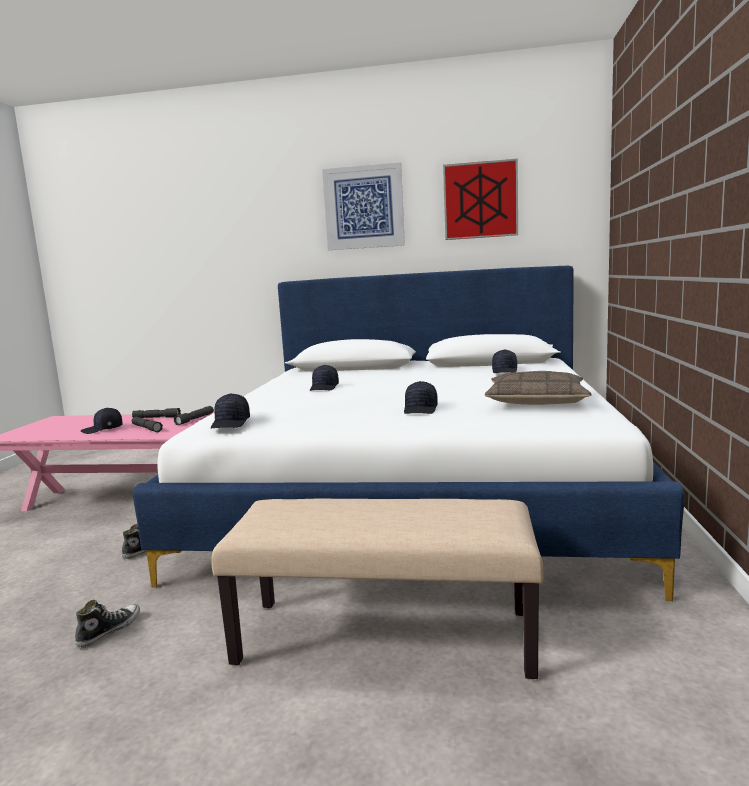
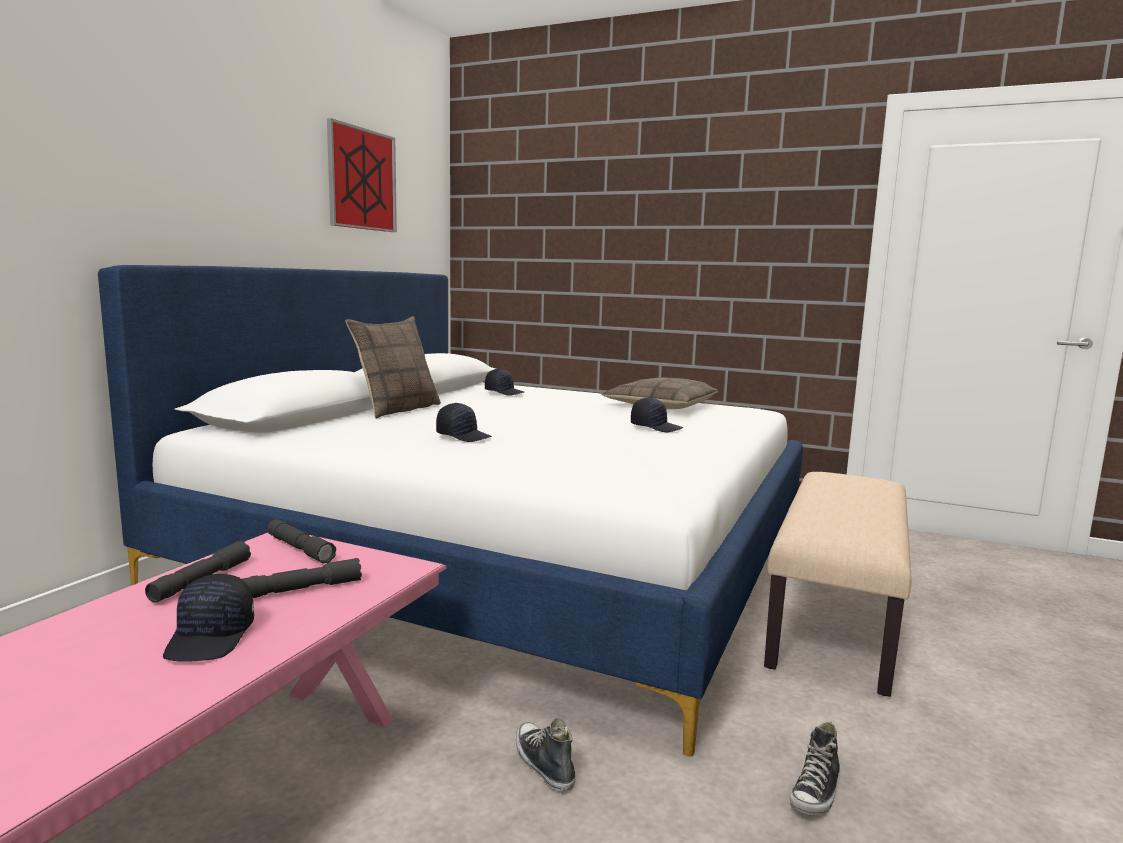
camera: 75 degrees left, 0 degrees up
shoe [75,600,140,648] -> shoe turned 105 degrees counterclockwise [789,722,840,816]
black cap [211,394,250,428] -> none
picture [322,162,405,250] -> none
none -> pillow [346,316,441,419]

